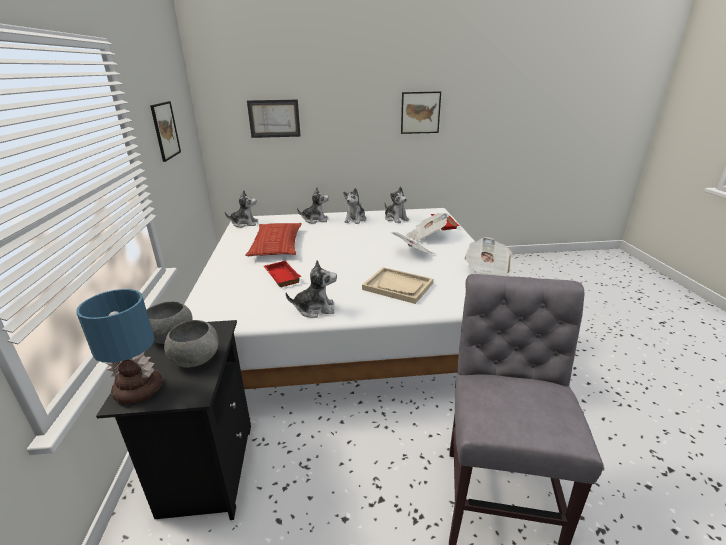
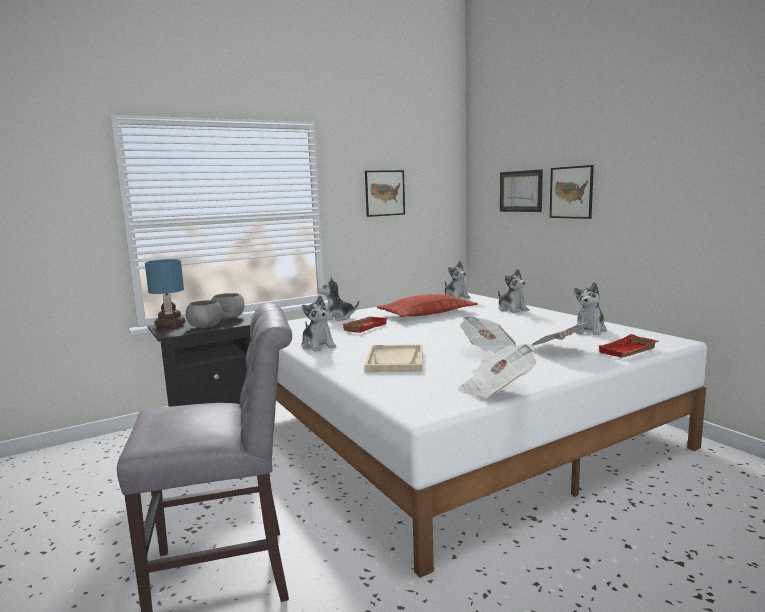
camera: 65 degrees right, 15 degrees down
plush toy [343,188,366,224] -> plush toy moved to [317,277,359,321]
picture [401,91,441,134] -> picture moved to [550,165,594,219]

